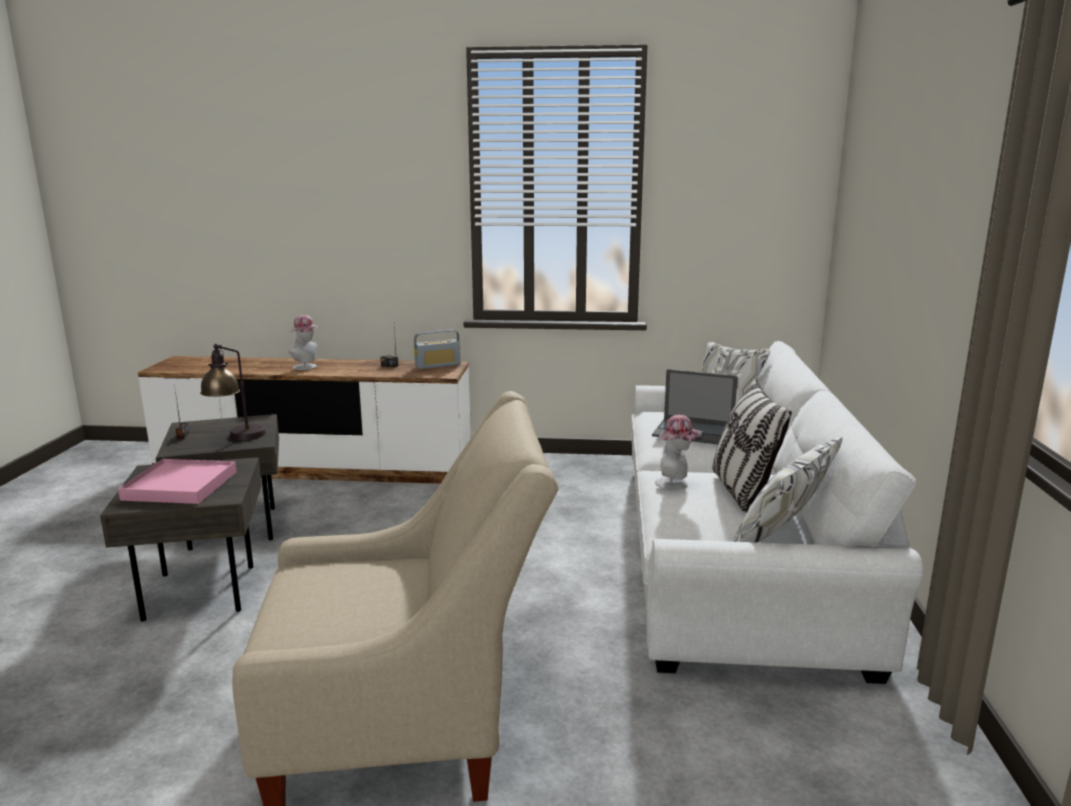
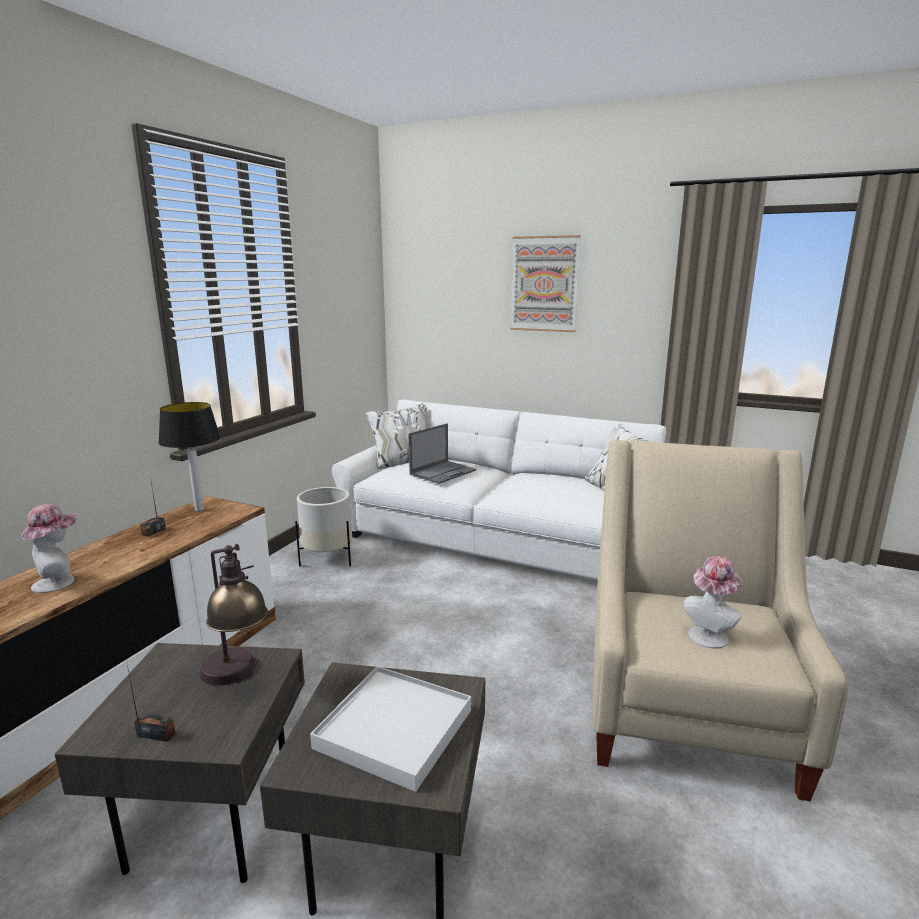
camera: 70 degrees left, 0 degrees up
pink tray [118,459,236,504] -> white tray [310,666,471,792]
radio [414,330,460,369] -> table lamp [158,402,220,511]
hat [655,415,702,490] -> hat moved to [684,556,743,649]
pillow [712,378,792,513] -> none
none -> white planter [295,487,352,566]
none -> picture [510,235,581,332]

